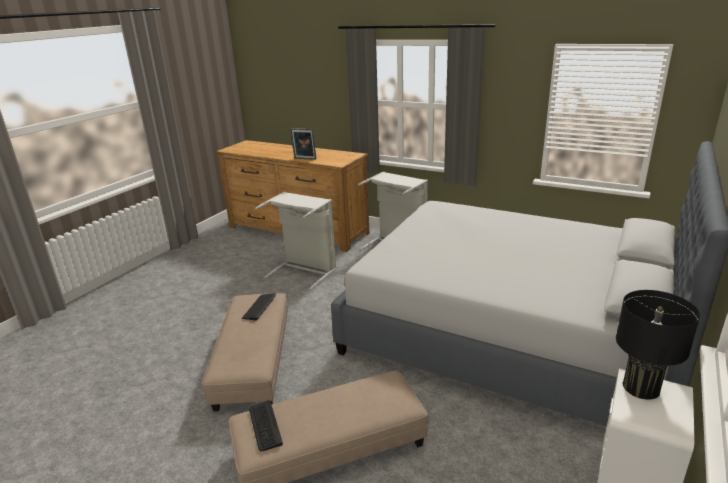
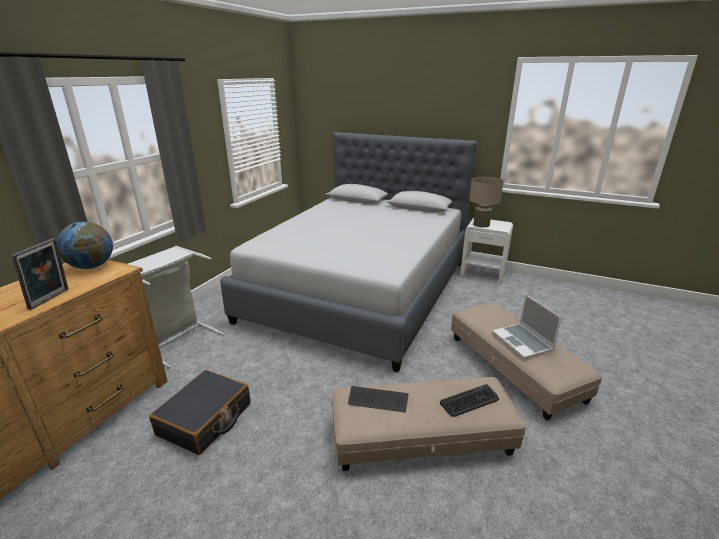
camera: 95 degrees left, 0 degrees up
keyboard [249,400,283,451] -> keyboard moved to [440,384,499,417]
grey laundry basket [255,192,336,290] -> black suitcase [149,370,251,455]
black table lamp [616,290,700,400] -> beige table lamp [469,176,504,228]
none -> globe [57,222,113,269]
none -> laptop [492,294,562,359]

